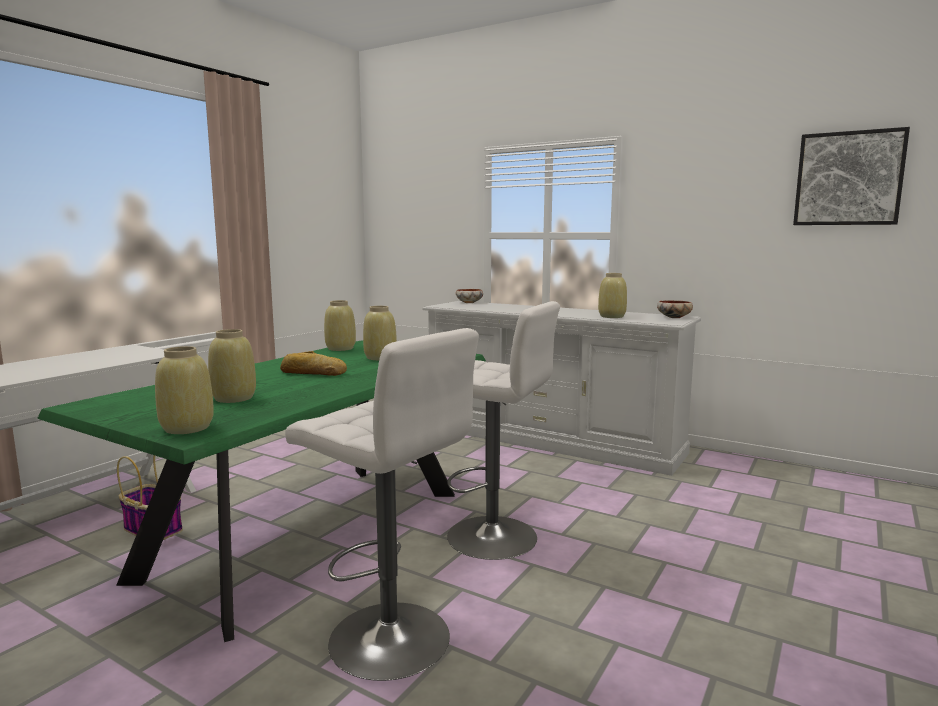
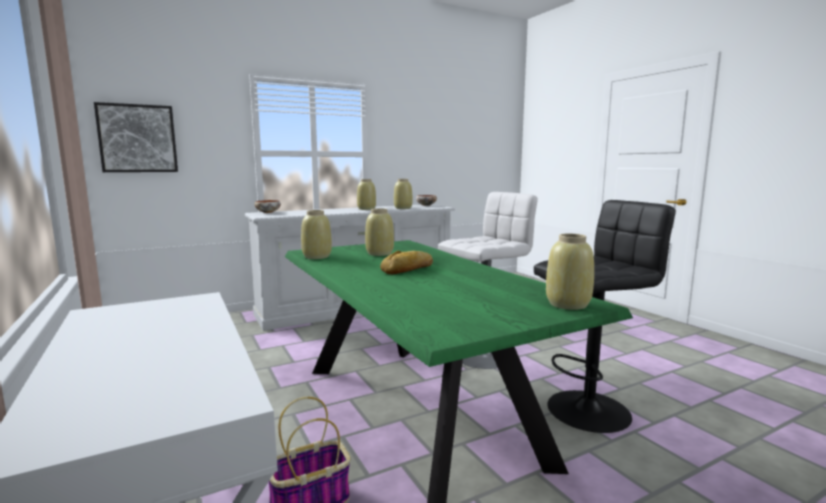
camera: 60 degrees left, 0 degrees up
beige vase [208,329,256,403] -> beige vase moved to [357,179,376,210]
white stool [285,328,479,681] -> black stool [534,200,676,433]
picture [793,127,910,225] -> picture moved to [94,102,178,172]

